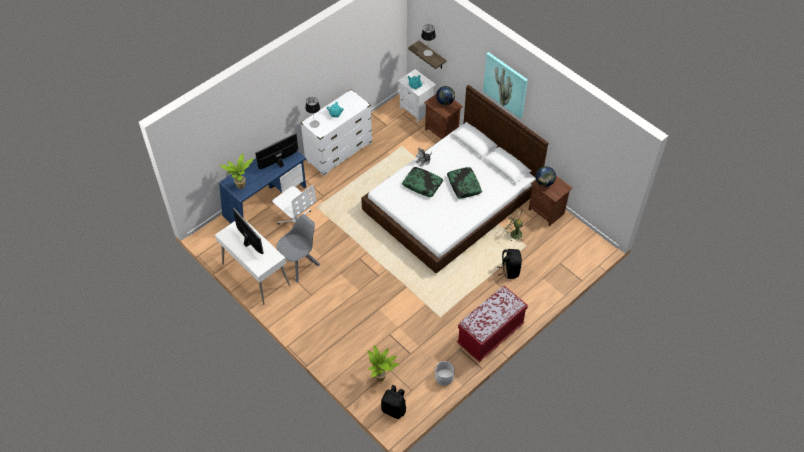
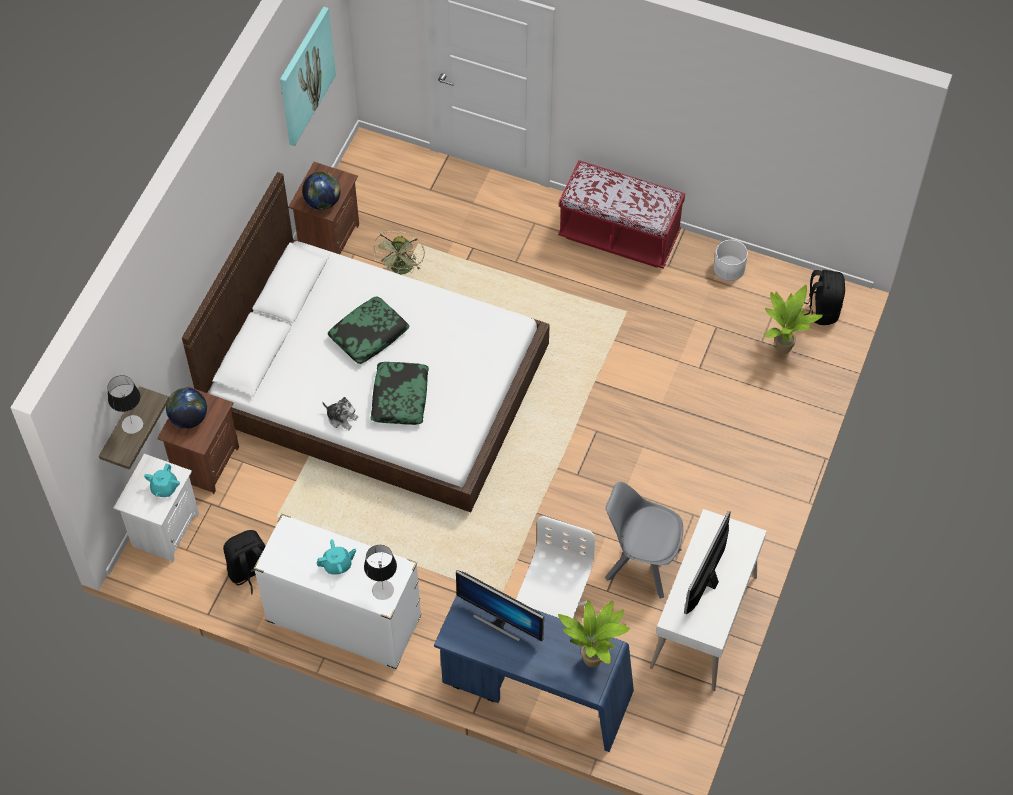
camera: 115 degrees left, 5 degrees up
picture [483,52,528,119] -> picture moved to [280,7,336,146]
black backpack [498,249,522,279] -> black backpack moved to [223,530,265,595]

